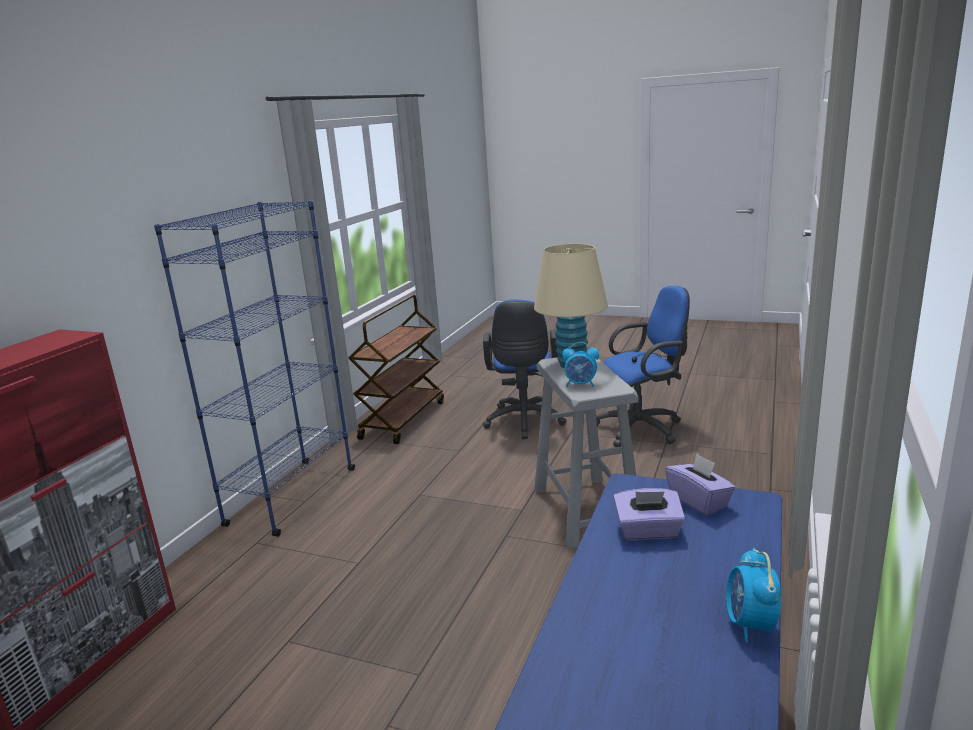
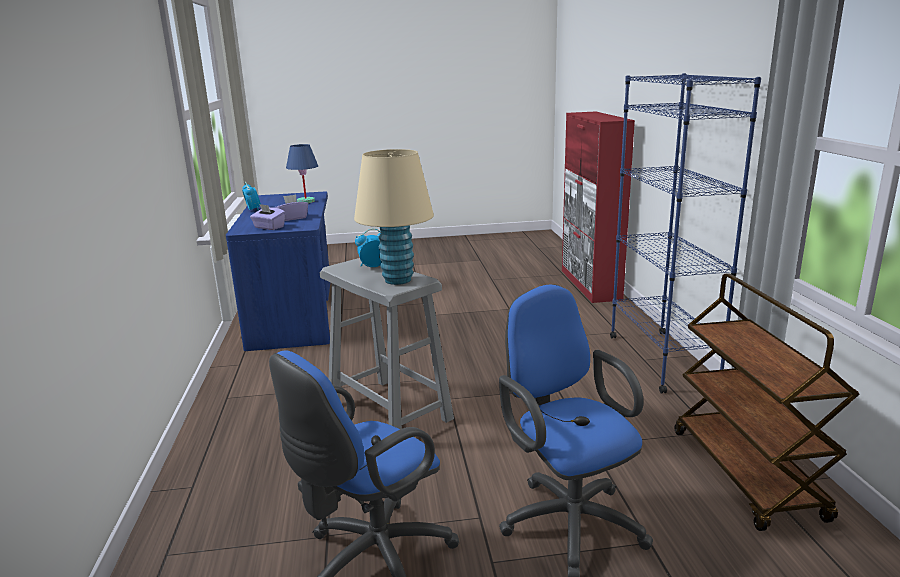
camera: 150 degrees right, 0 degrees up
none -> blue table lamp [286,144,318,203]

